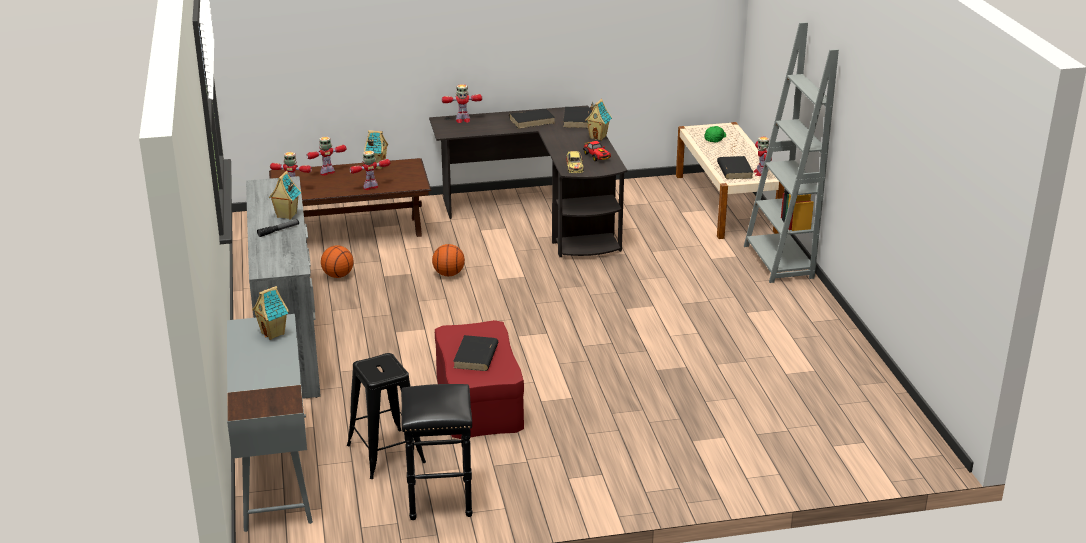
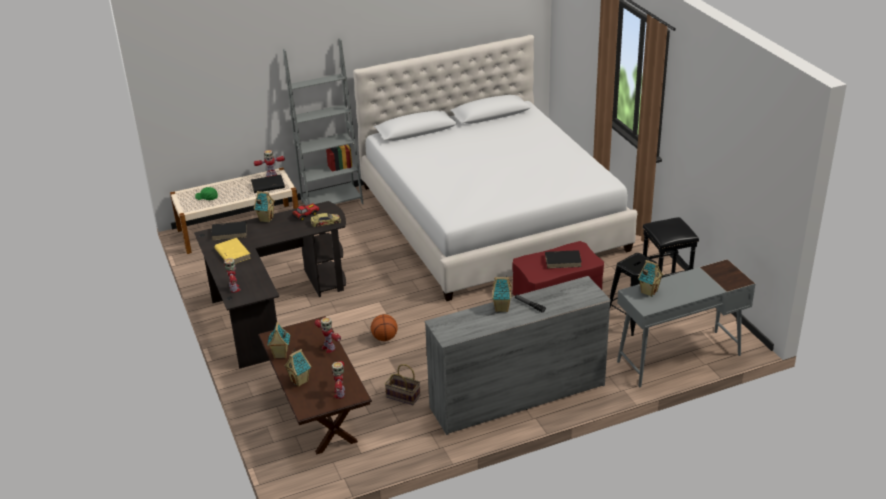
camera: 100 degrees left, 5 degrees up
toy robot [306,137,347,176] -> toy house [284,349,311,387]
basketball [321,245,354,278] -> basket [385,364,420,405]
black book [509,109,555,129] -> yellow book [214,238,251,264]
none -> white bed [353,35,637,301]

